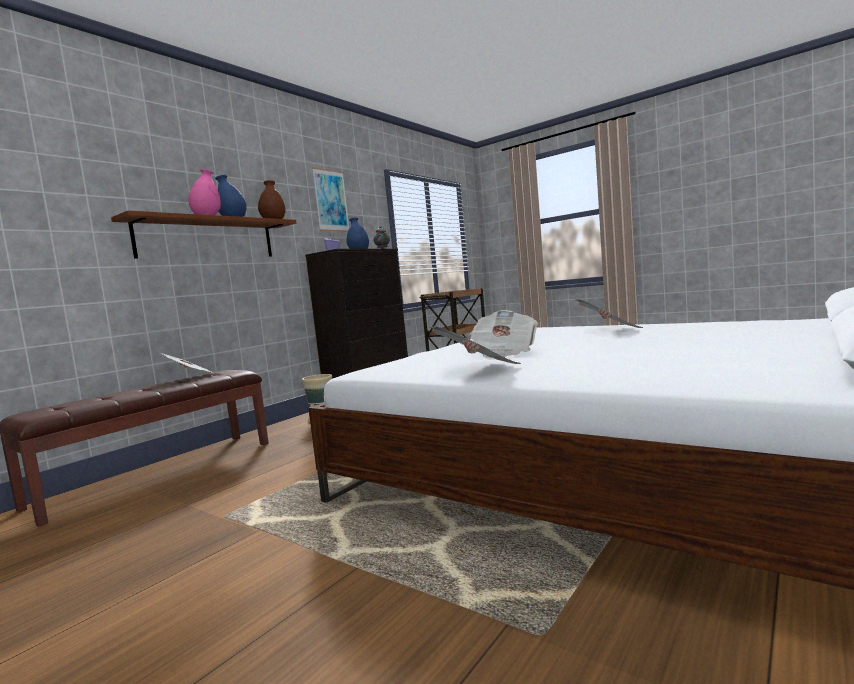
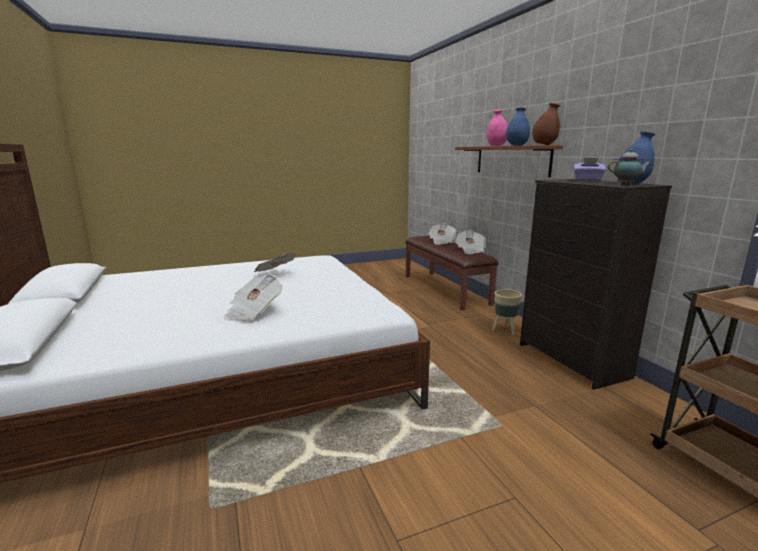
camera: 120 degrees right, 10 degrees up
picture [312,167,349,232] -> none
newspaper [430,327,521,364] -> newspaper moved to [428,223,457,245]

